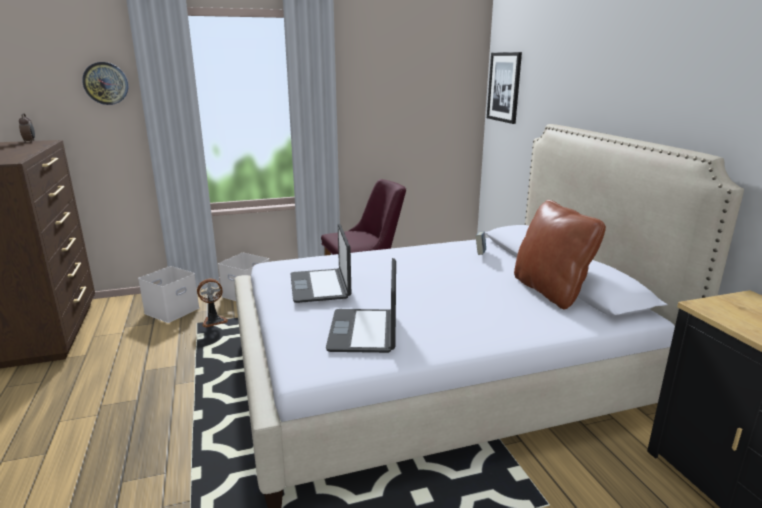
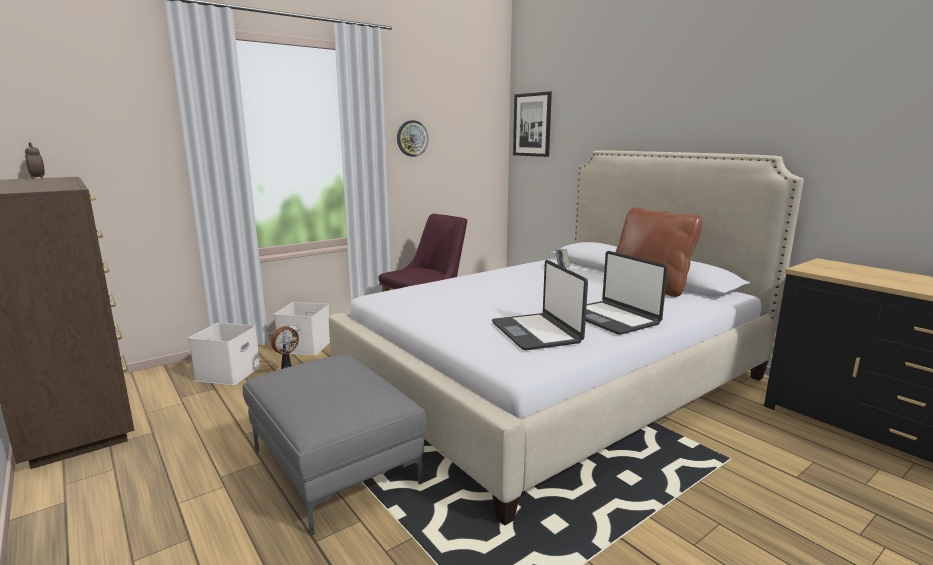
camera: 20 degrees left, 5 degrees down
wall clock [82,62,128,105] -> wall clock moved to [397,120,428,157]
laptop [290,224,351,303] -> laptop moved to [586,251,668,335]
none -> grey ottoman [243,355,427,536]

